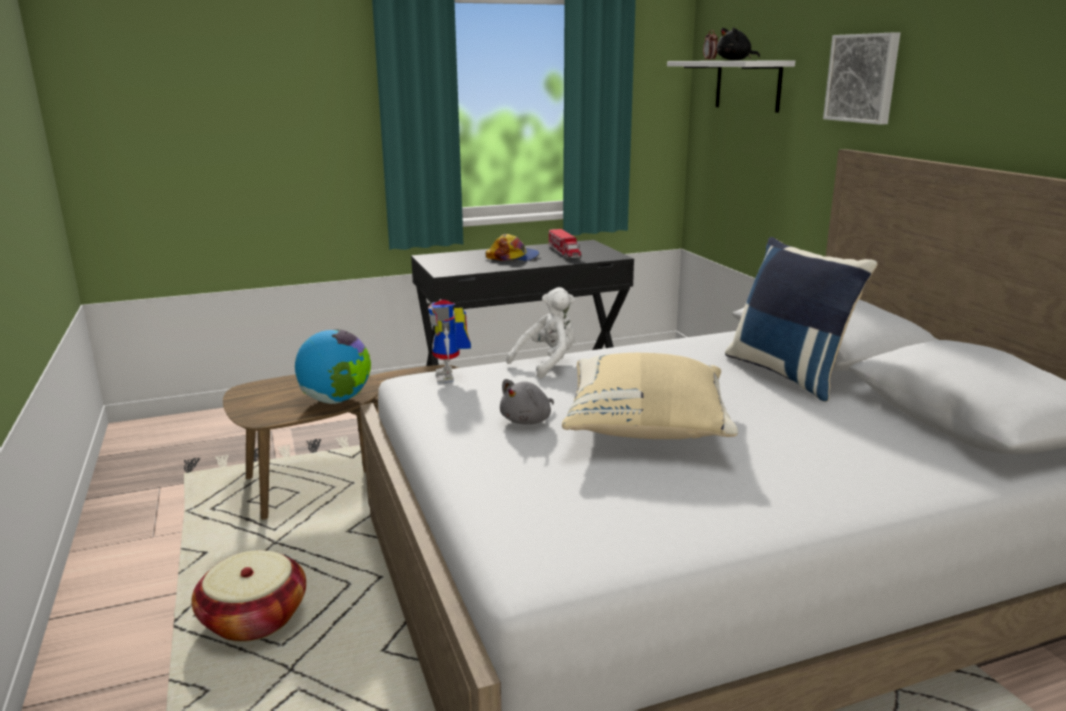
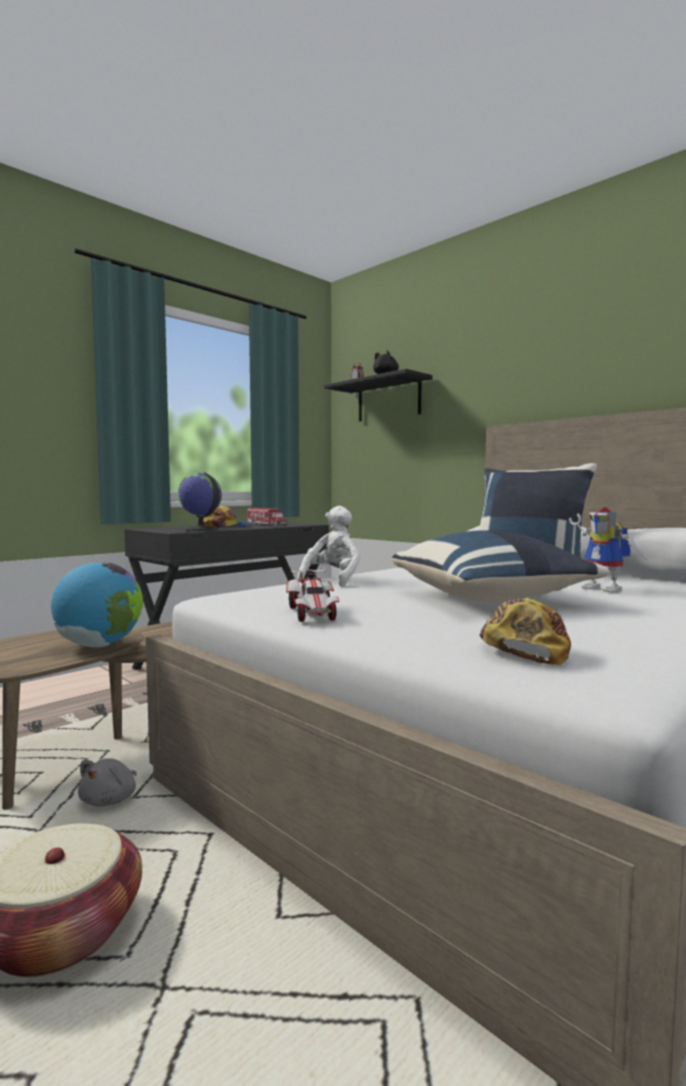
camera: 25 degrees left, 15 degrees down
toy robot [428,299,471,383] -> toy robot moved to [569,507,649,593]
grey plush toy [500,379,554,424] -> grey plush toy moved to [78,758,137,806]
beige pillow [562,353,738,439] -> blue pillow [392,530,610,601]
white shelf [667,60,795,113] -> black shelf [324,369,433,421]
picture [823,33,900,125] -> none
none -> globe [178,472,222,531]
none -> toy car [286,566,339,622]
none -> cap [479,599,571,665]

